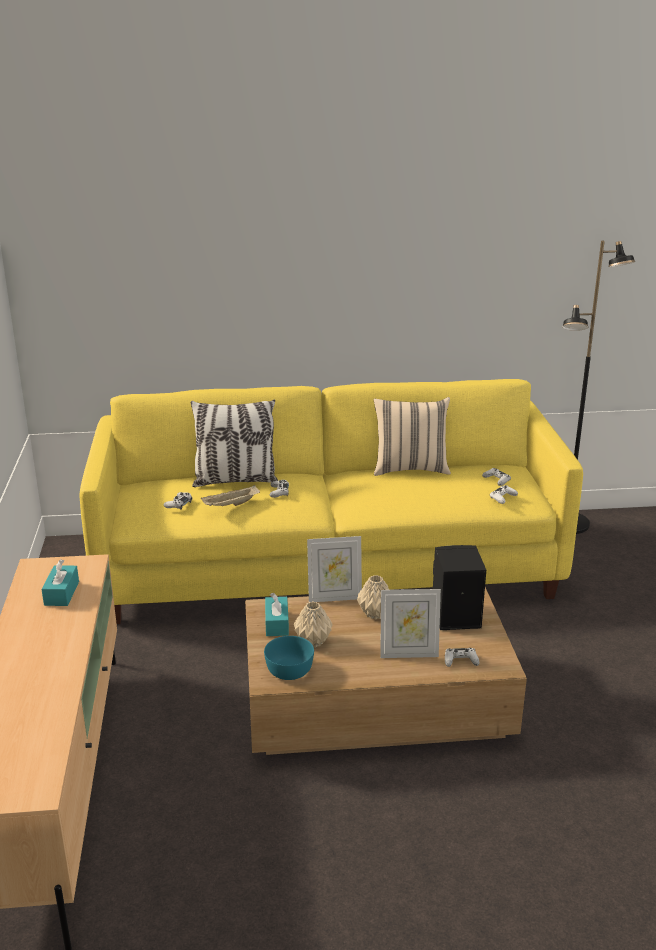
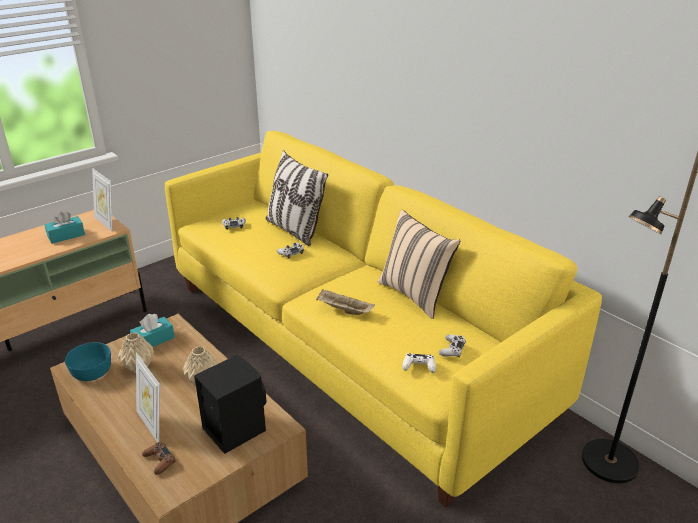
camera: 55 degrees right, 5 degrees up
beige tray [201,485,260,506] -> beige tray moved to [316,289,375,315]
picture frame [307,536,362,602] -> picture frame moved to [92,168,113,232]
white game controller [445,648,480,667] -> brown game controller [142,442,176,475]

